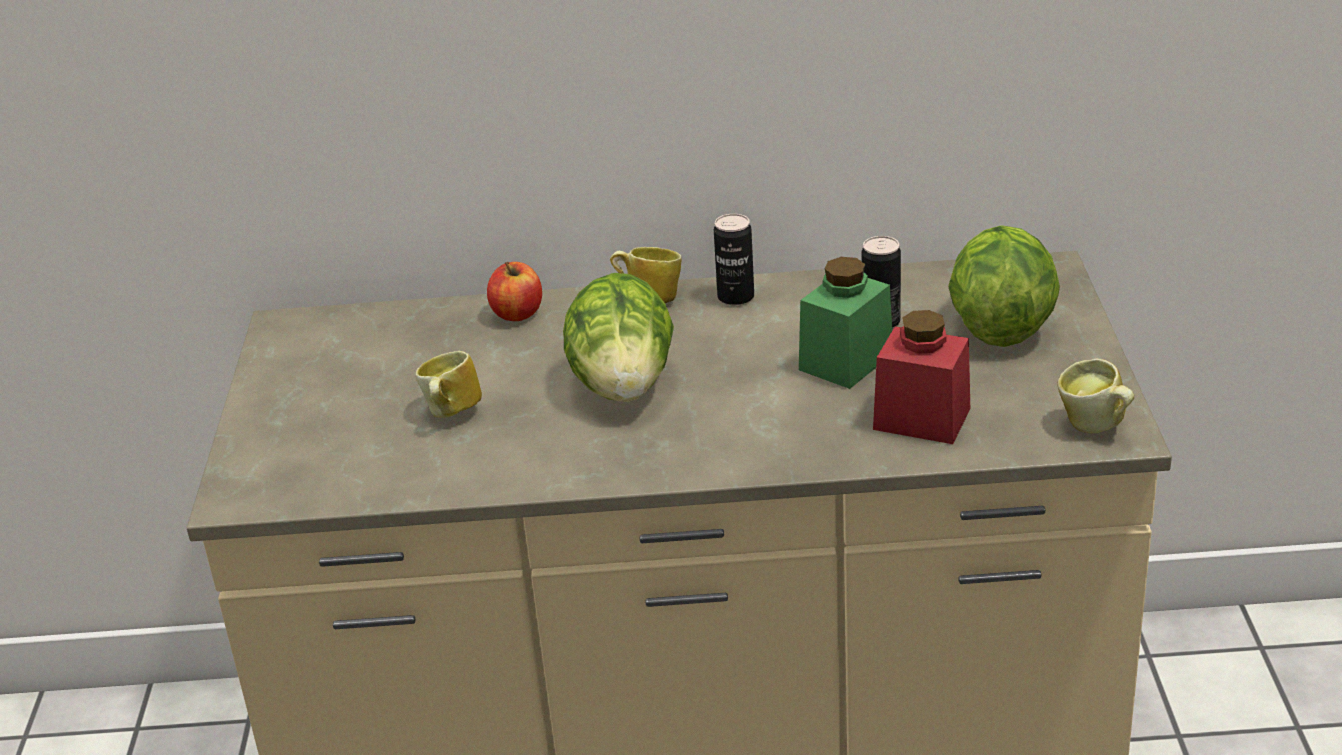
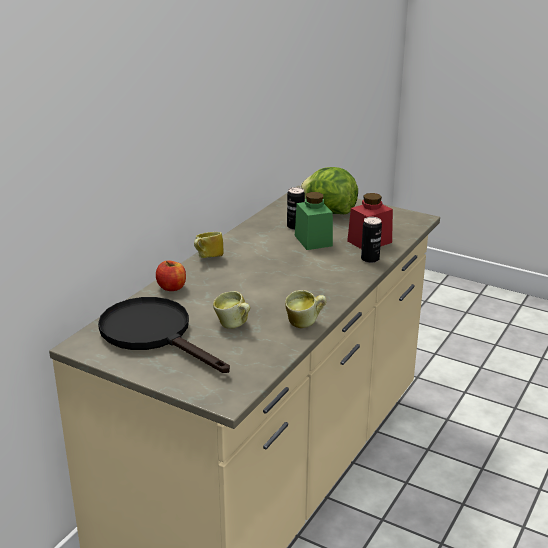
camera: 60 degrees left, 5 degrees down
lettuce [563,273,674,402] -> none
can [714,214,754,306] -> can moved to [361,217,382,263]
mug [1058,359,1134,433] -> mug moved to [285,290,326,328]
none -> black frying pan [98,297,230,373]

